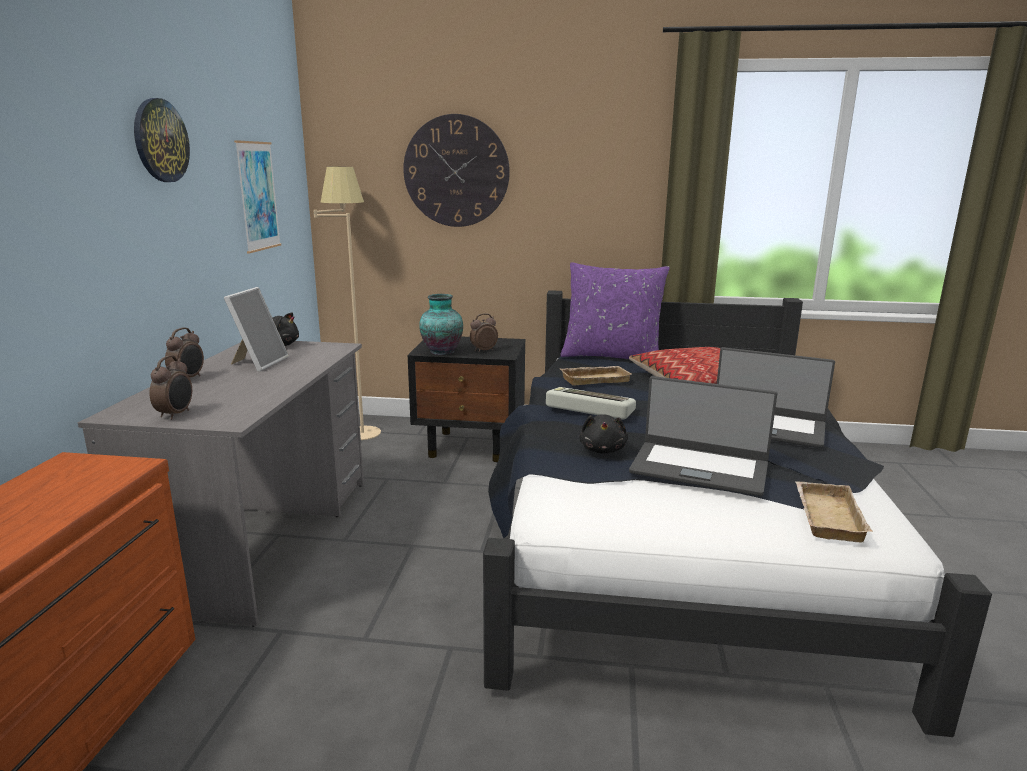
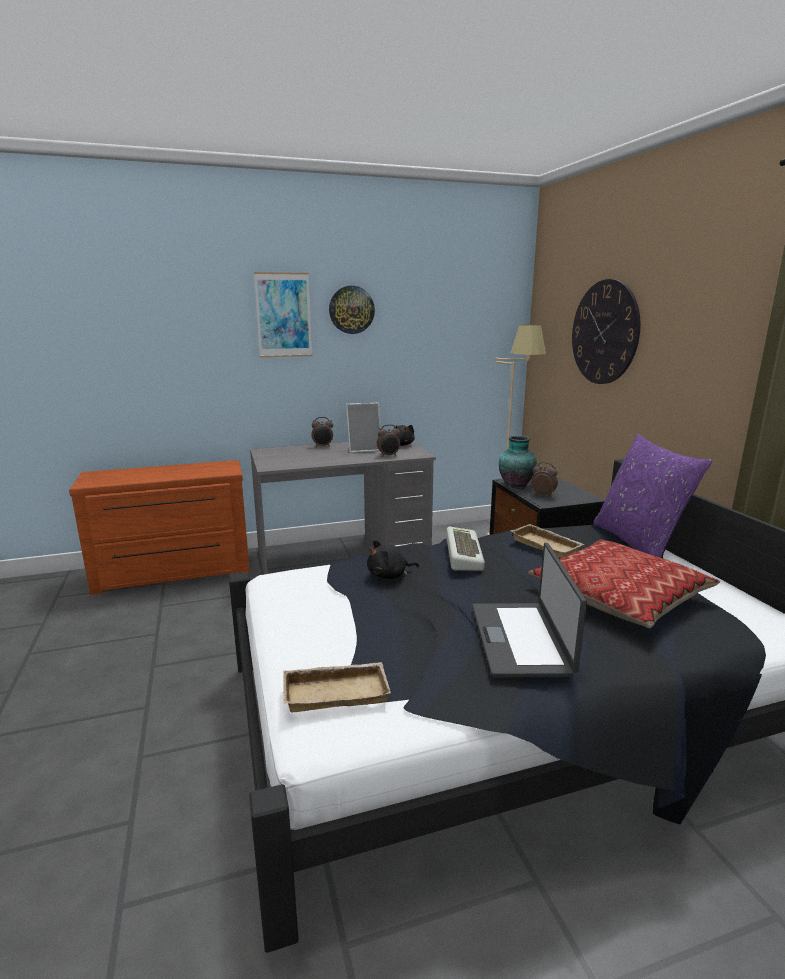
camera: 65 degrees right, 0 degrees up
alarm clock [149,355,192,420] -> alarm clock moved to [377,424,400,457]
picture [234,140,281,253] -> picture moved to [254,272,312,358]
laptop [629,376,777,496] -> none

